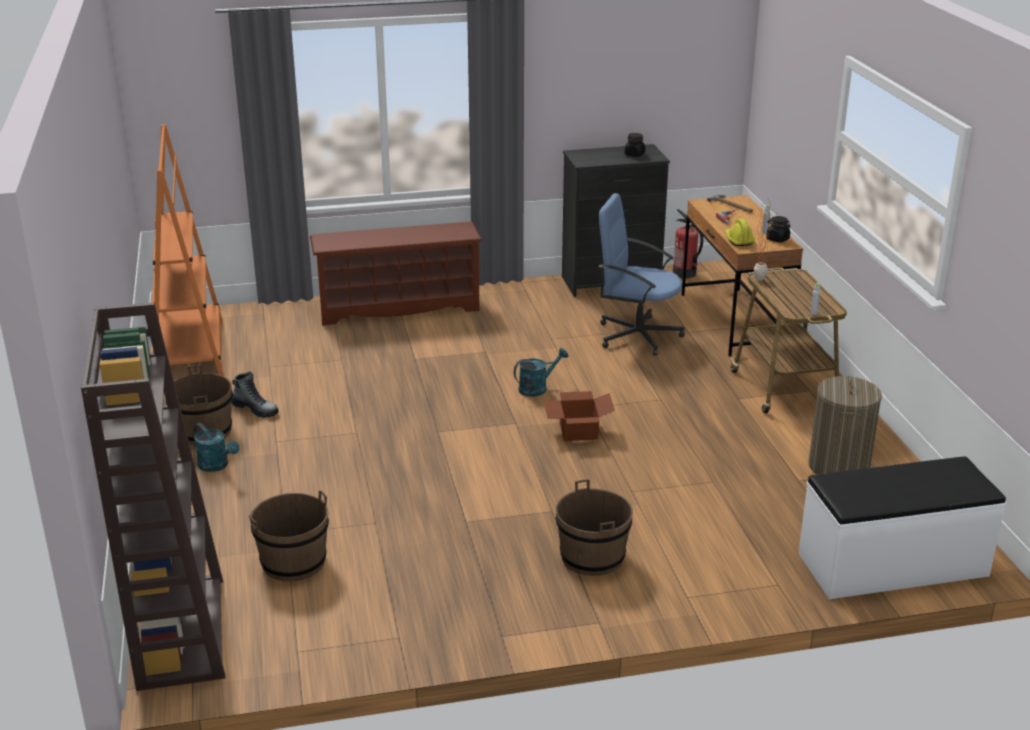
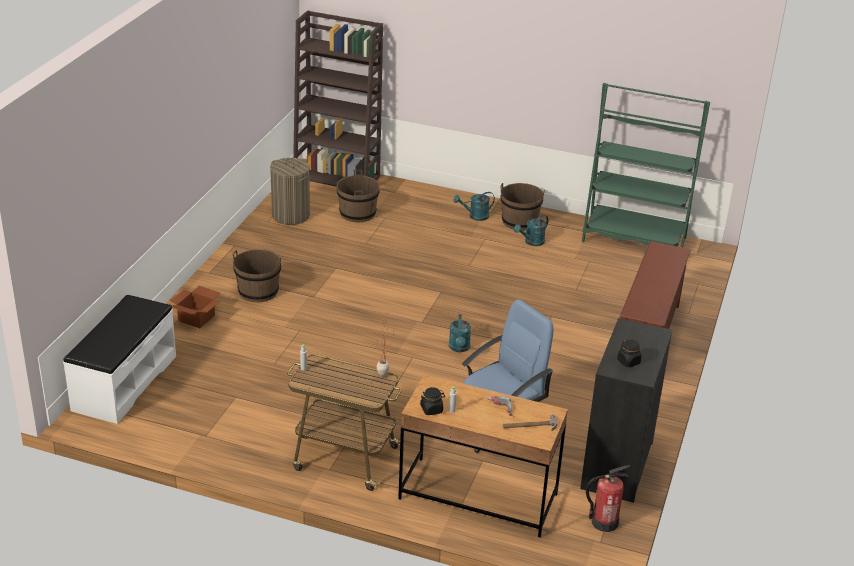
camera: 120 degrees right, 5 degrees up
orange bookcase [152,124,224,376] -> green bookcase [582,83,710,248]
boot [232,372,279,418] -> turquoise watering can [514,215,548,246]
cardboard box [544,391,615,441] -> cardboard box moved to [170,286,221,328]
yellow hard hat [725,219,755,246] -> none
laundry basket [809,376,882,474] -> laundry basket moved to [270,158,310,225]

